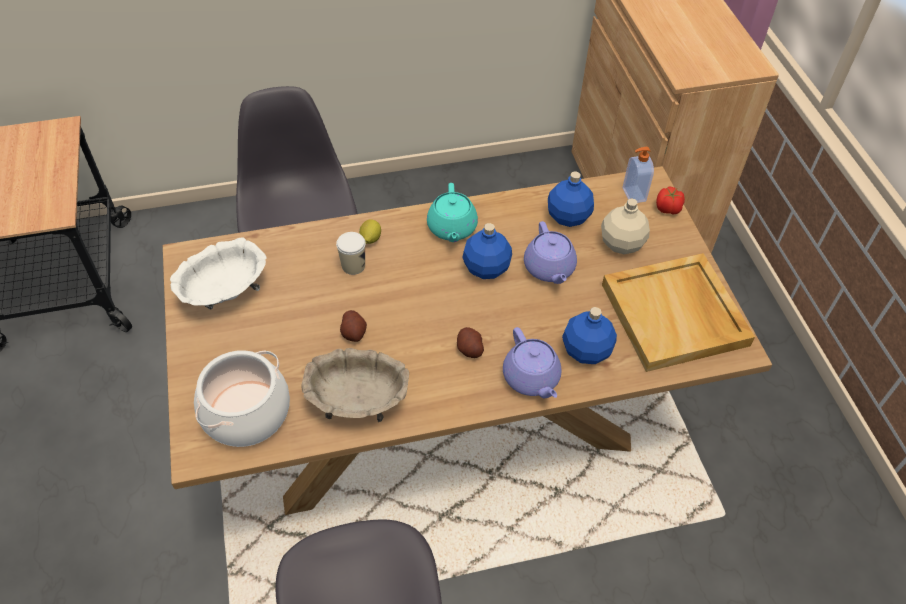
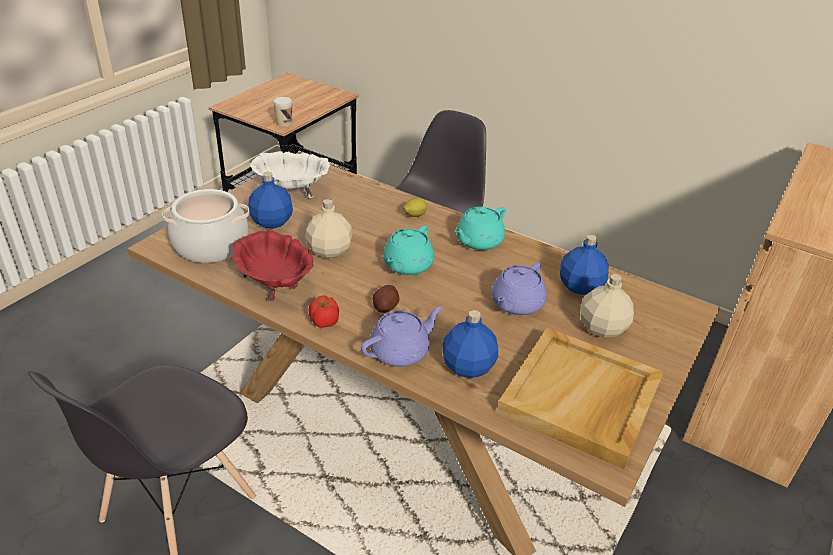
camera: 45 degrees right, 15 degrees down
beige bowl [301,348,409,422] -> red bowl [232,230,314,301]
cup [336,232,366,275] -> cup moved to [273,97,293,126]
potato [340,310,367,342] -> beige bottle [305,199,352,258]
blue bottle [462,223,512,279] -> blue bottle moved to [249,172,293,229]
purple teapot [503,327,562,398] -> purple teapot turned 150 degrees counterclockwise [361,307,442,367]
soap dispenser [623,147,654,203] -> none
tomato [656,187,685,214] -> tomato moved to [309,295,339,328]
none -> turquoise teapot [383,226,434,275]

